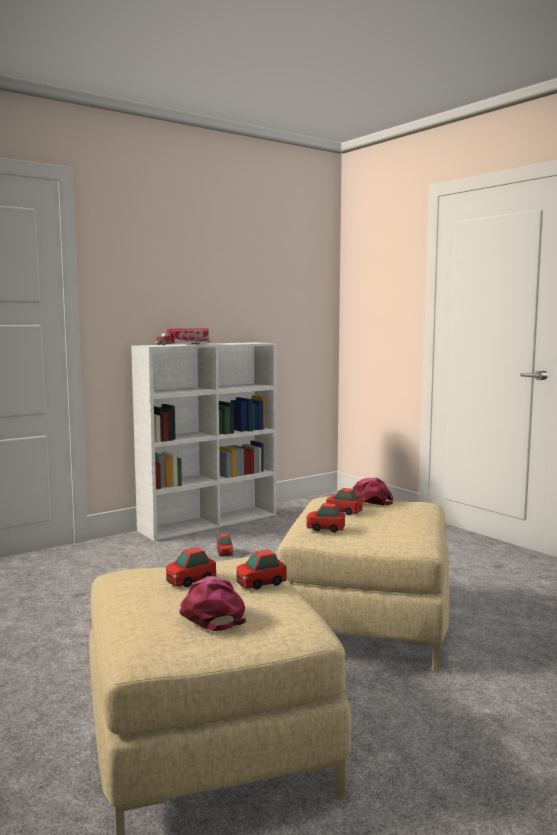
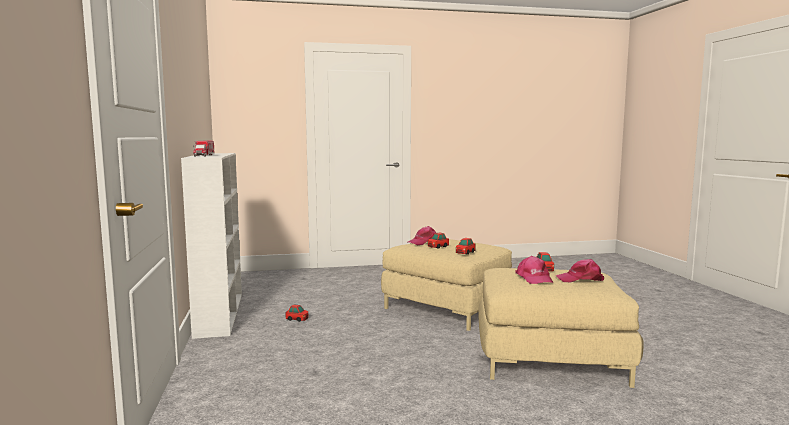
camera: 65 degrees left, 0 degrees up
toy car [166,547,216,587] -> pink cap [515,256,553,284]

